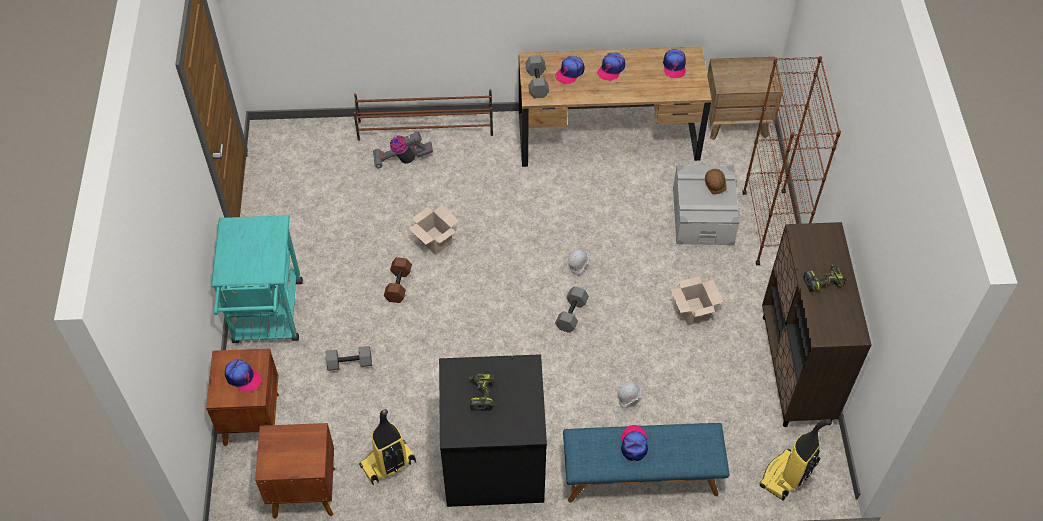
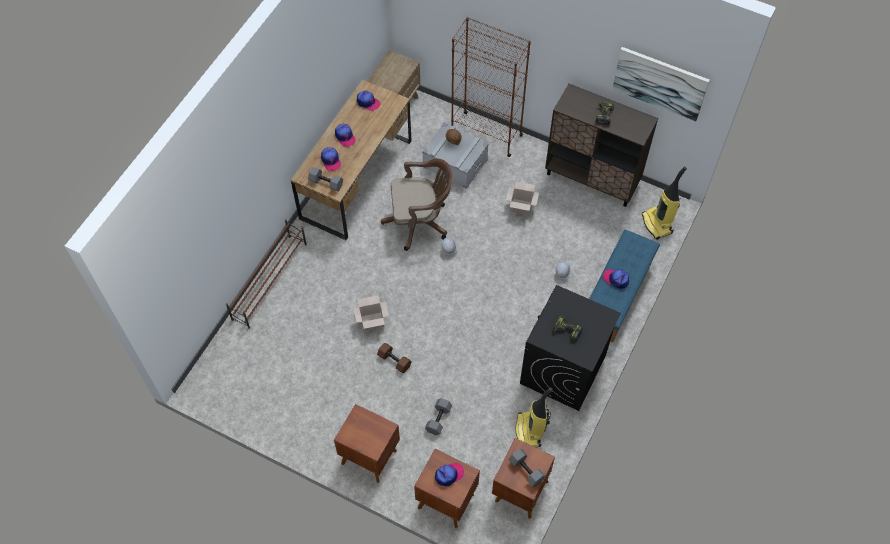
camera: 60 degrees left, 5 degrees up
turquoise cart [211,215,303,343] -> brown nightstand [334,404,400,483]
vacuum cleaner [373,131,433,169] -> none
grey dumbbell [555,286,589,333] -> grey dumbbell moved to [509,449,545,487]
none -> brown office chair [381,158,453,251]
none -> picture [612,47,710,121]

